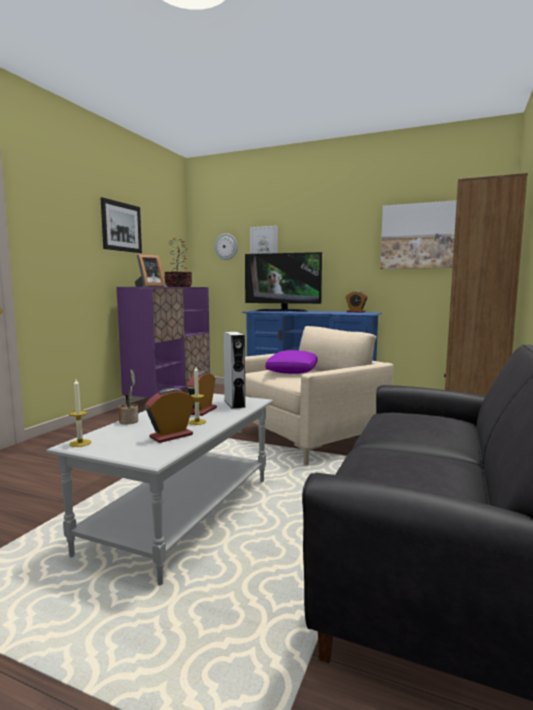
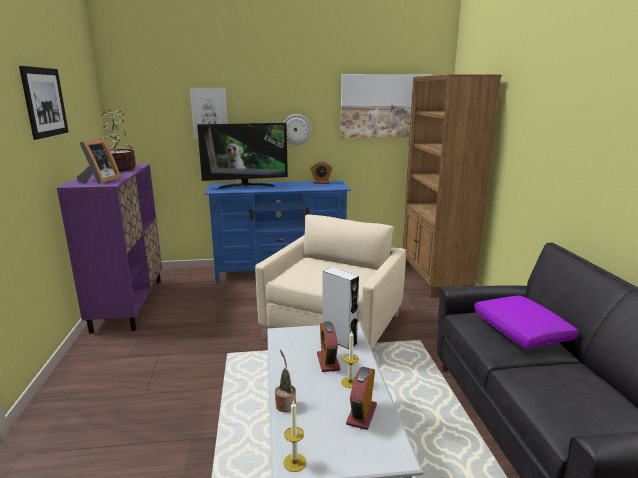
camera: 30 degrees left, 10 degrees up
wall clock [215,233,238,260] -> wall clock moved to [283,114,312,145]
purple pillow [266,350,318,374] -> purple pillow moved to [474,295,579,349]

